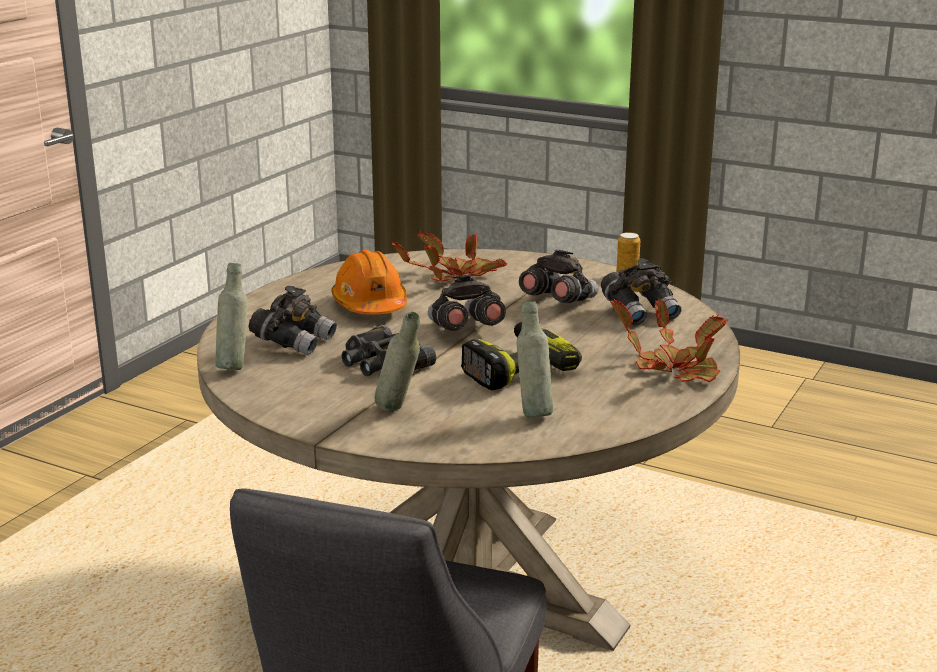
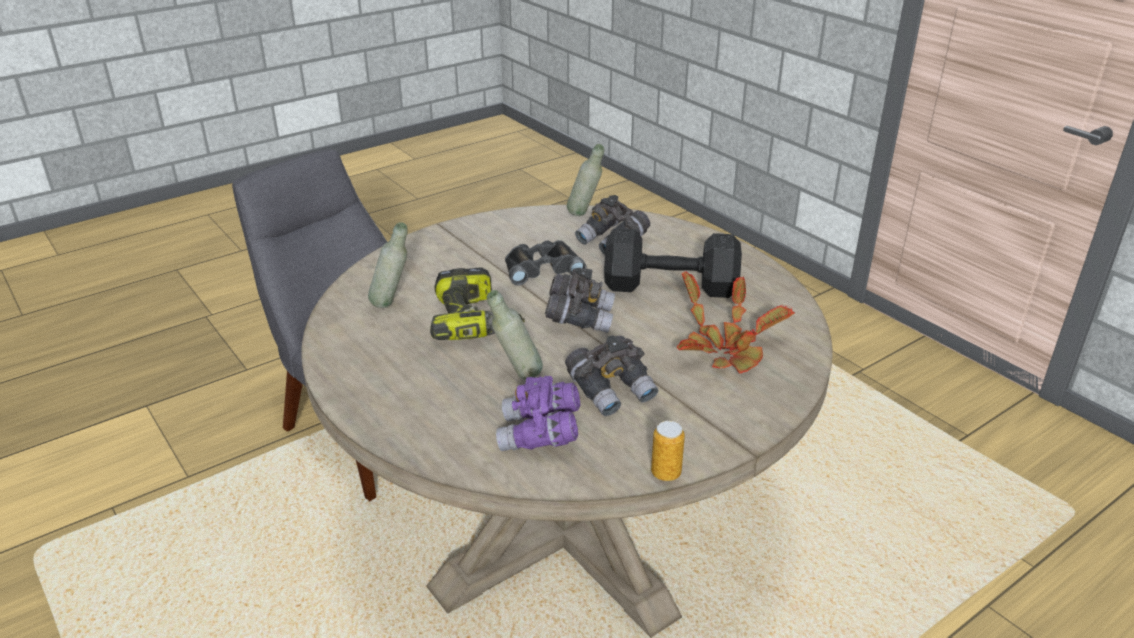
camera: 115 degrees right, 10 degrees up
orange hard hat [331,250,407,315] -> black dumbbell [604,228,742,298]
grey bottle [375,312,420,412] -> grey bottle moved to [487,290,543,379]
grey binoculars [601,258,681,326] -> purple binoculars [496,376,580,451]
potted plant [610,299,728,382] -> none

